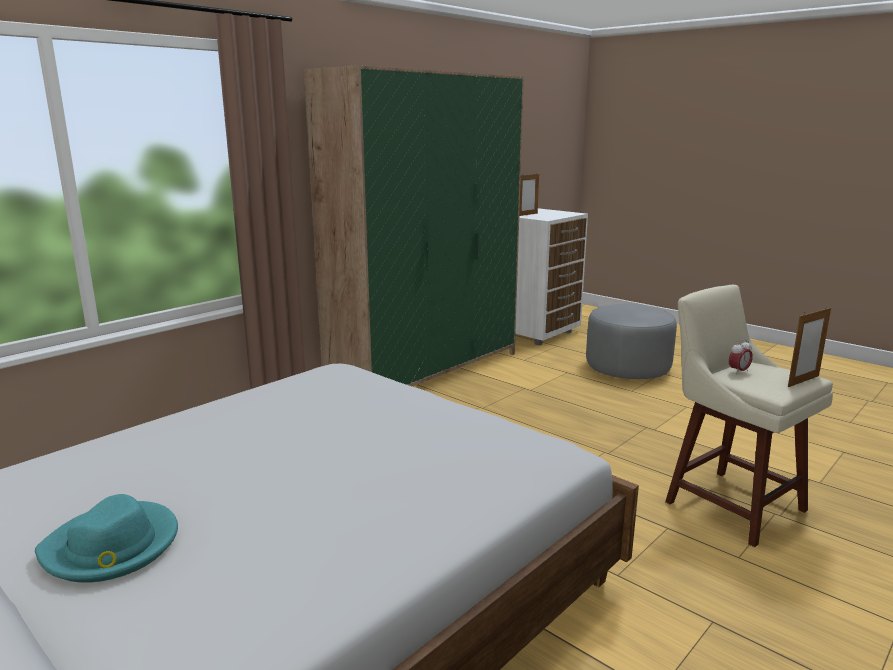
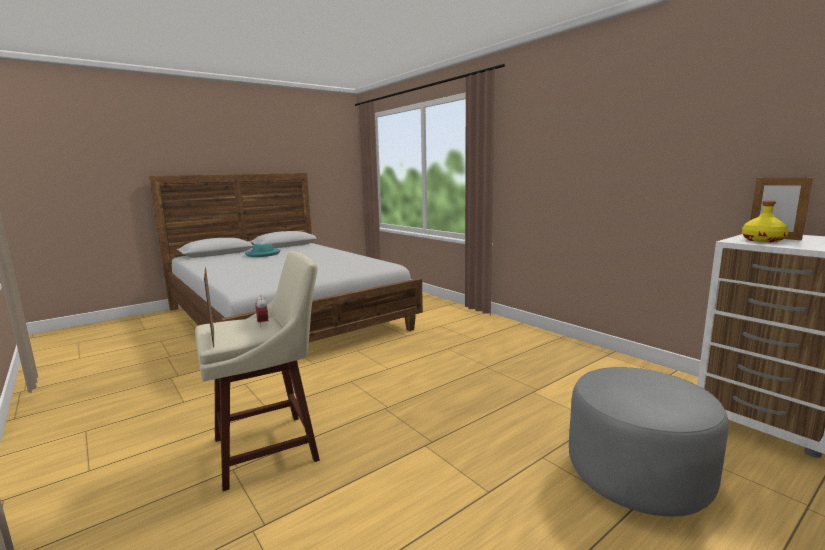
camera: 100 degrees right, 5 degrees down
green wardrobe [304,65,524,387] -> none
none -> yellow bottle [742,201,789,242]

